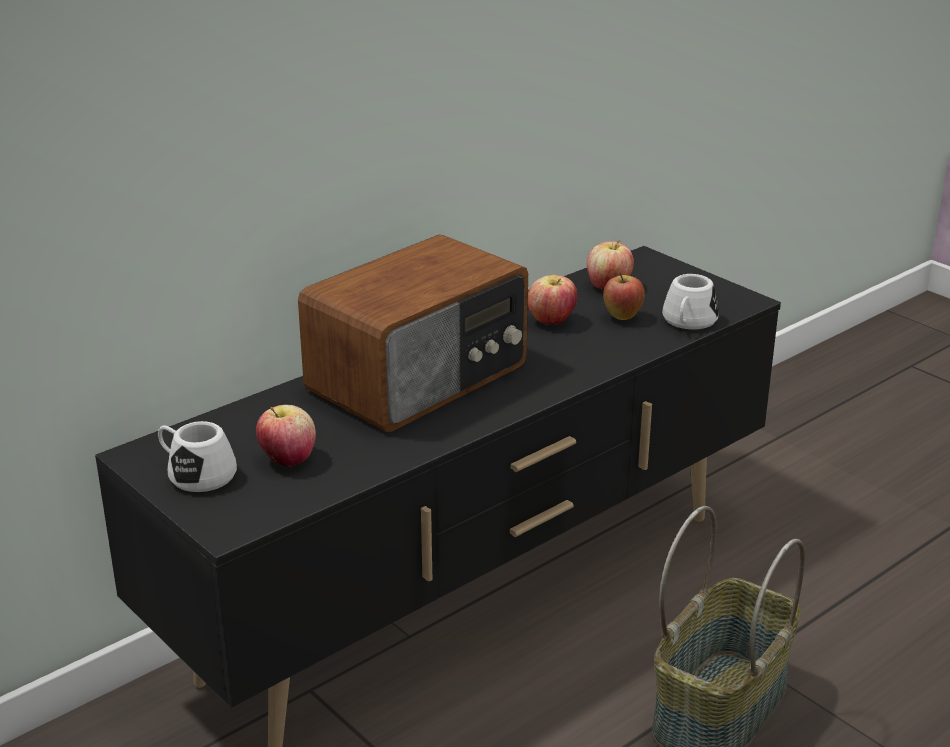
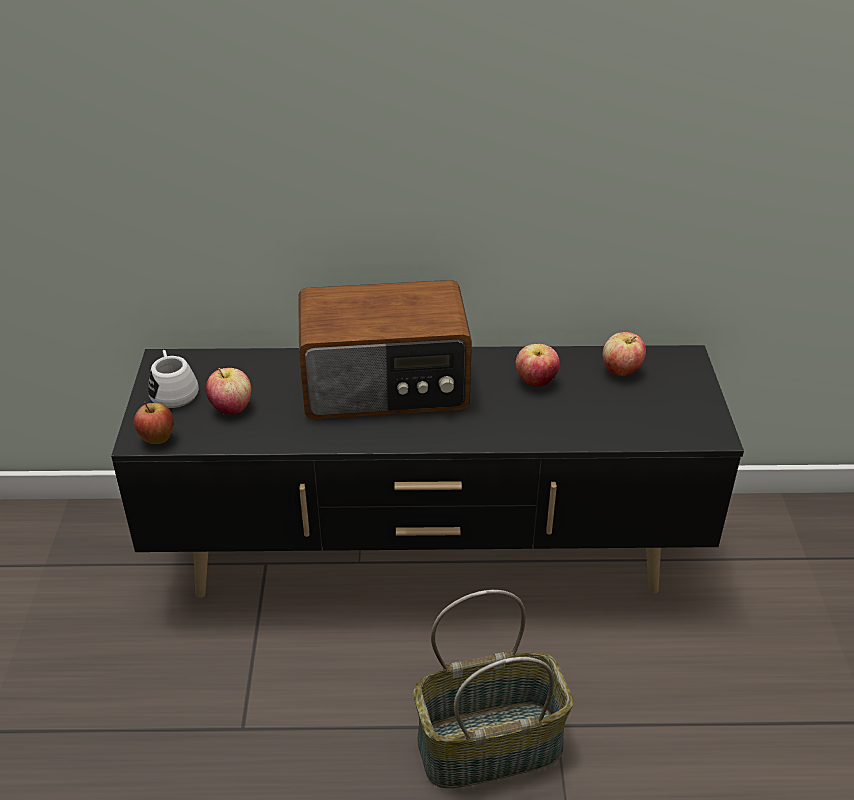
camera: 40 degrees right, 10 degrees up
apple [603,272,645,320] -> apple moved to [134,401,174,444]
white mug [662,274,719,329] -> none

